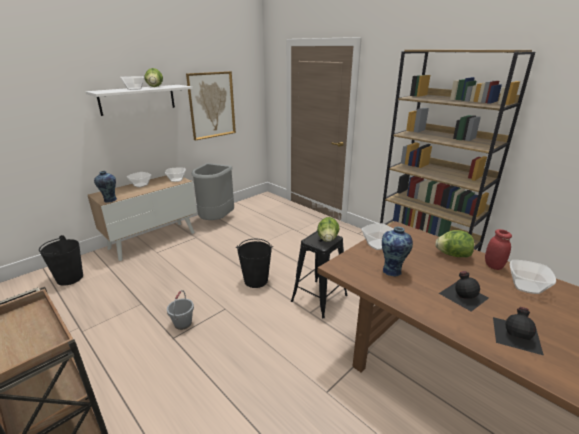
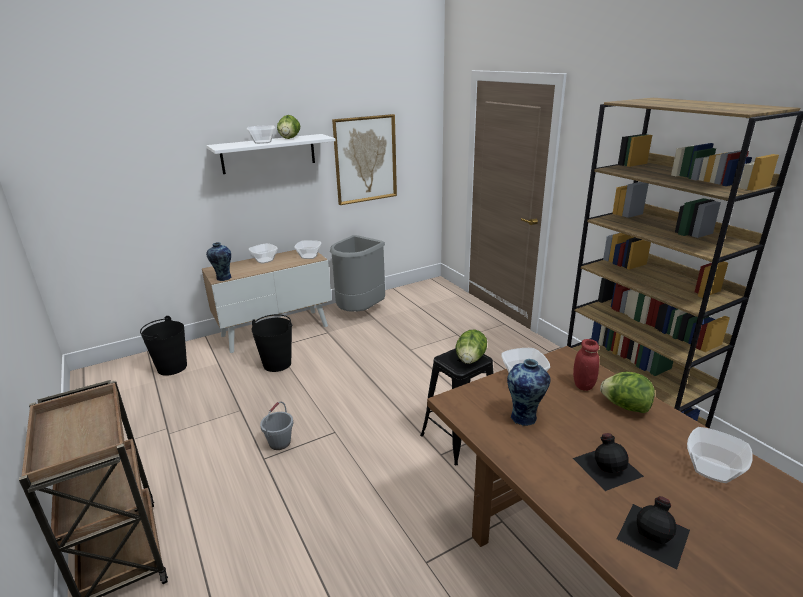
camera: 15 degrees right, 0 degrees up
black bucket [236,239,273,288] -> black bucket moved to [251,314,292,372]
red jar [485,229,512,270] -> red jar moved to [573,339,599,391]

